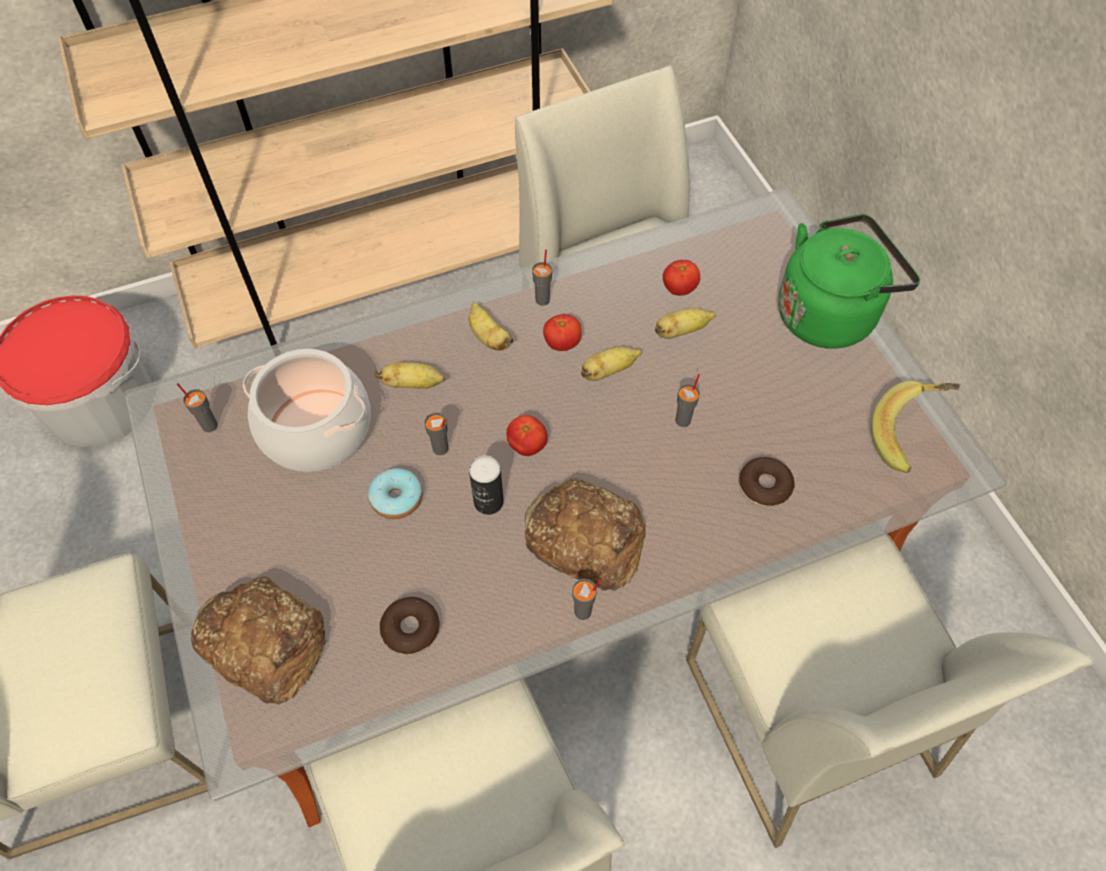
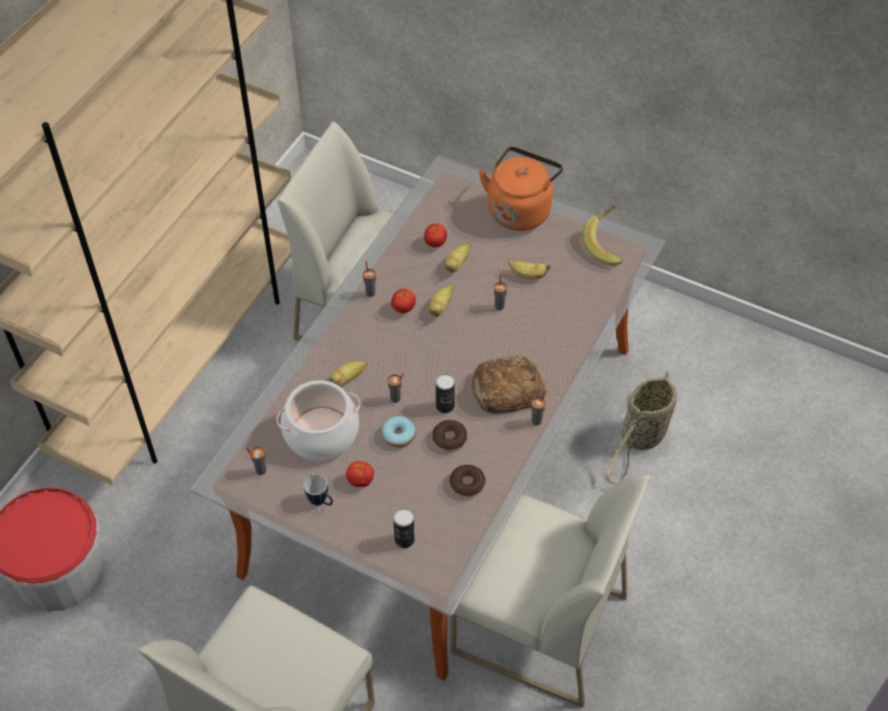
camera: 40 degrees left, 5 degrees down
bread [191,576,326,704] -> can [393,509,415,548]
banana [469,302,513,350] -> banana moved to [508,260,551,279]
tomato [506,415,548,456] -> tomato moved to [346,461,374,487]
white chair [686,534,1095,848] -> basket [605,371,677,484]
donut [739,457,795,508] -> donut moved to [432,420,467,452]
green kettle [778,214,920,349] -> orange kettle [479,146,563,231]
none -> mug [304,474,333,506]

